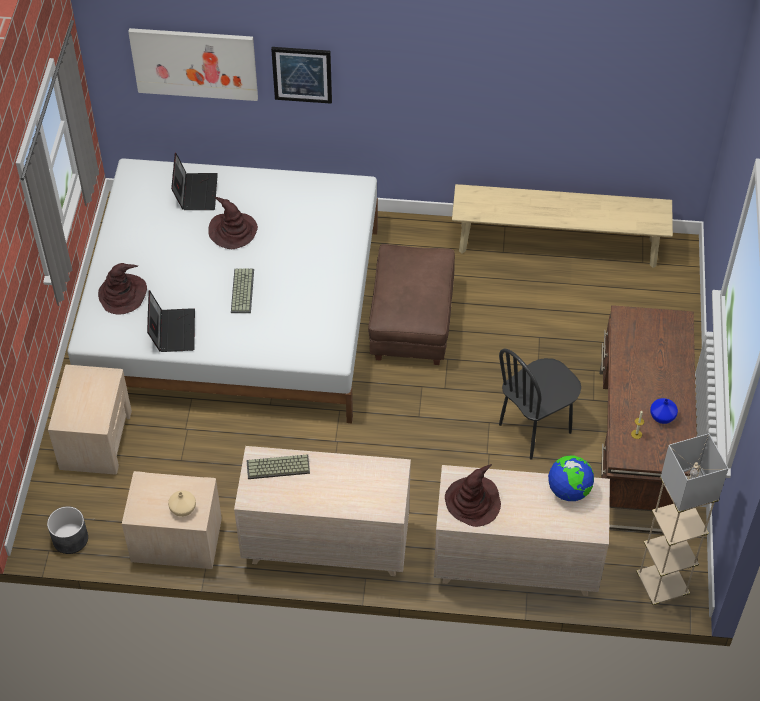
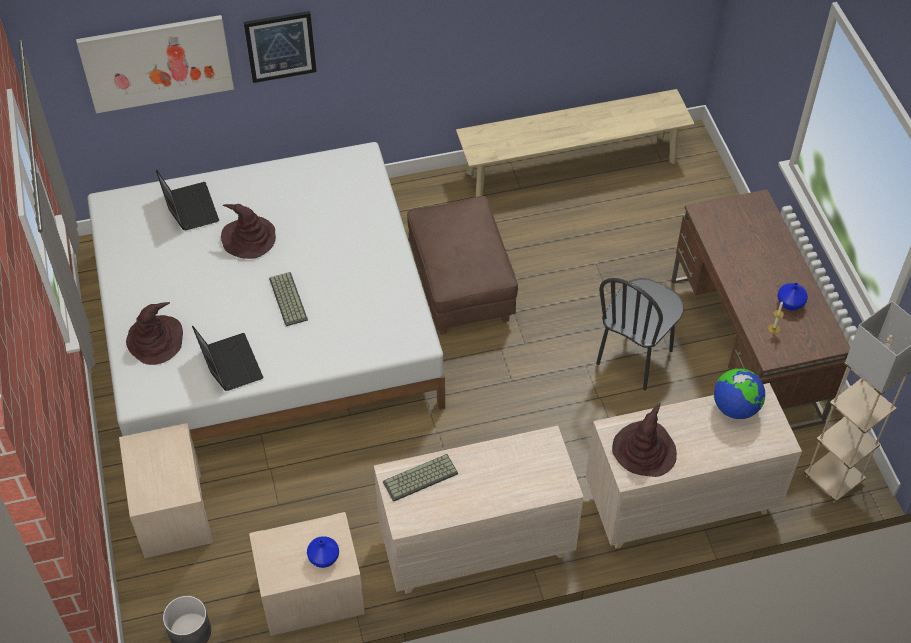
camera: 20 degrees left, 0 degrees up
beige vase [168,490,196,517] -> blue vase [307,536,339,568]

